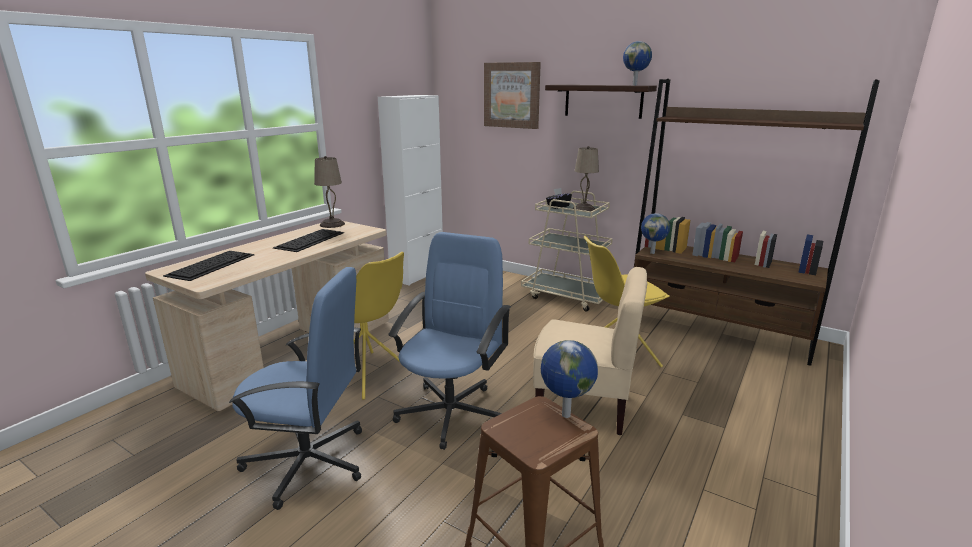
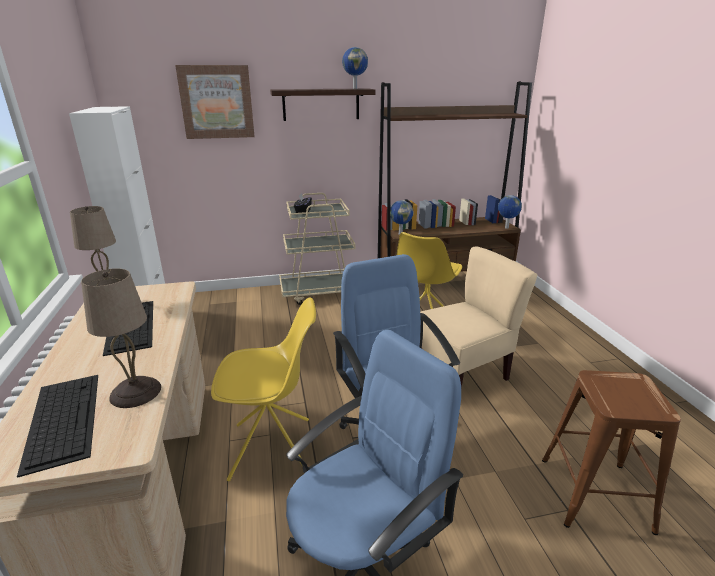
camera: 45 degrees left, 5 degrees up
globe [541,340,598,418] -> globe moved to [498,195,522,229]
beige table lamp [573,146,599,211] -> beige table lamp moved to [81,268,161,408]

